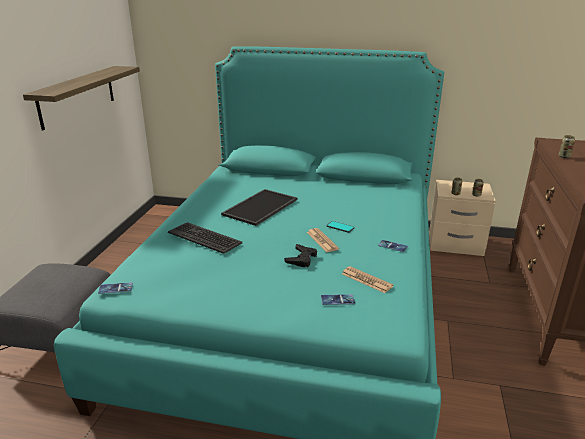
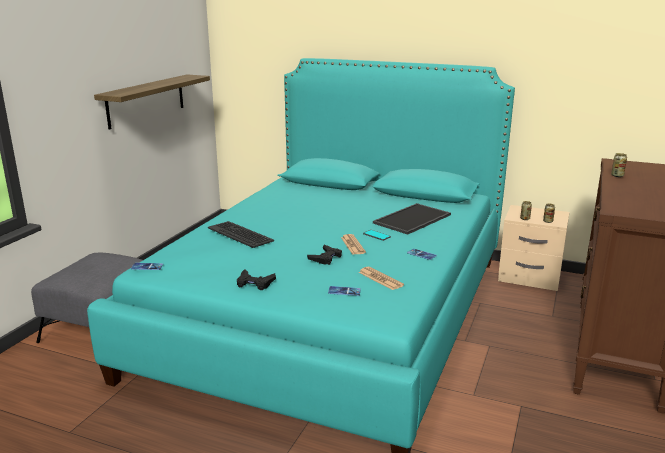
camera: 10 degrees right, 5 degrees down
tray [221,189,298,226] -> tray moved to [373,203,451,235]
none -> black game controller [237,270,276,290]

